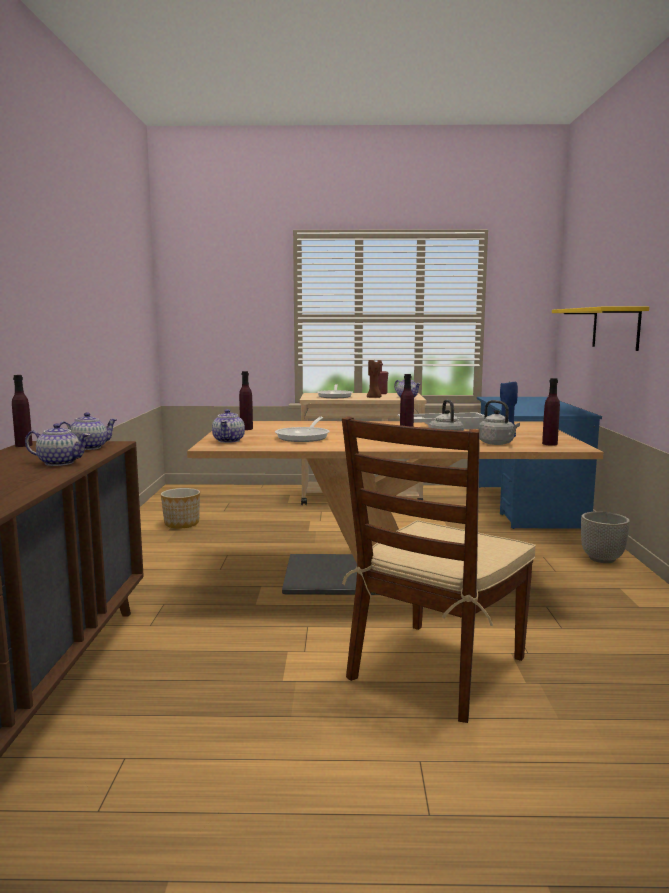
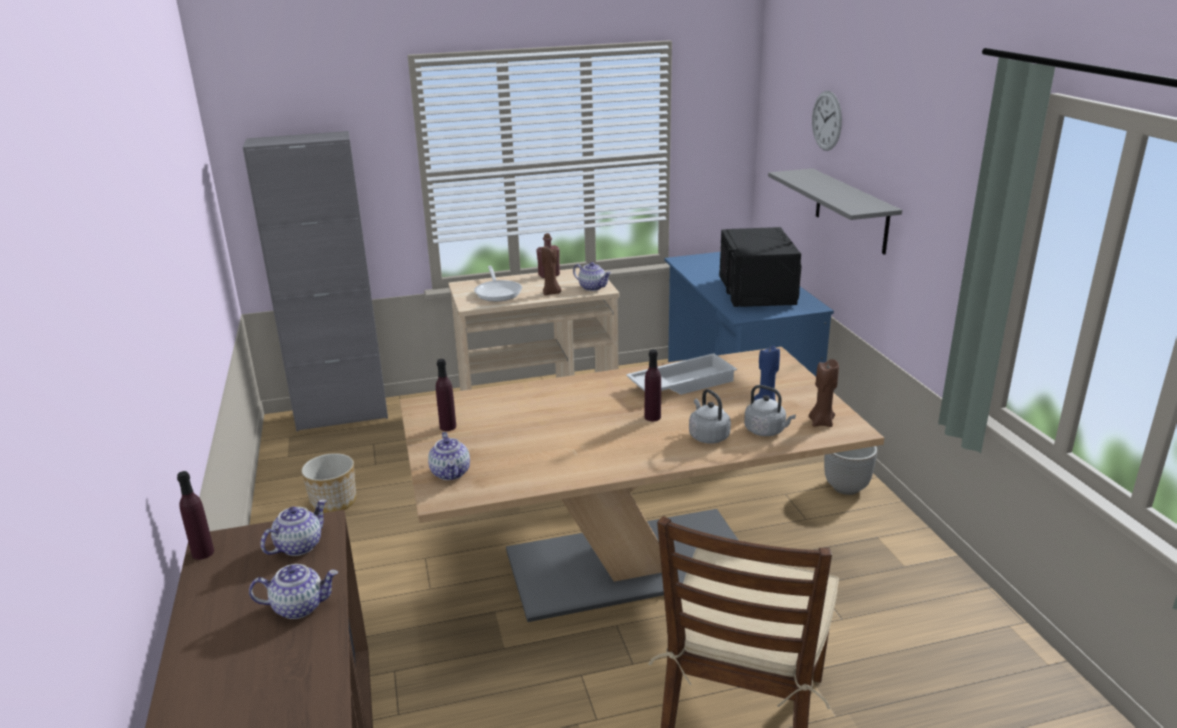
camera: 15 degrees left, 15 degrees up
frying pan [275,417,330,442] -> none
purple bottle [542,378,560,446] -> brown candle [809,359,839,427]
yellow shelf [552,307,649,351] -> grey shelf [768,168,902,255]
none -> grey cabinet [243,131,388,432]
none -> black microwave [719,227,801,307]
none -> wall clock [812,91,842,151]

